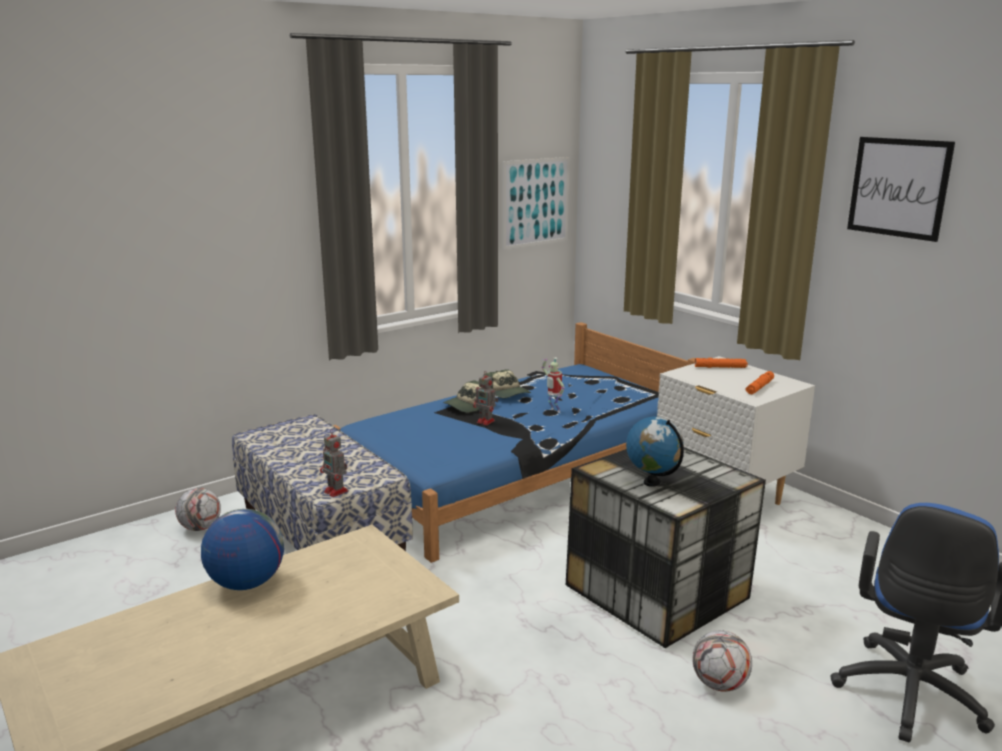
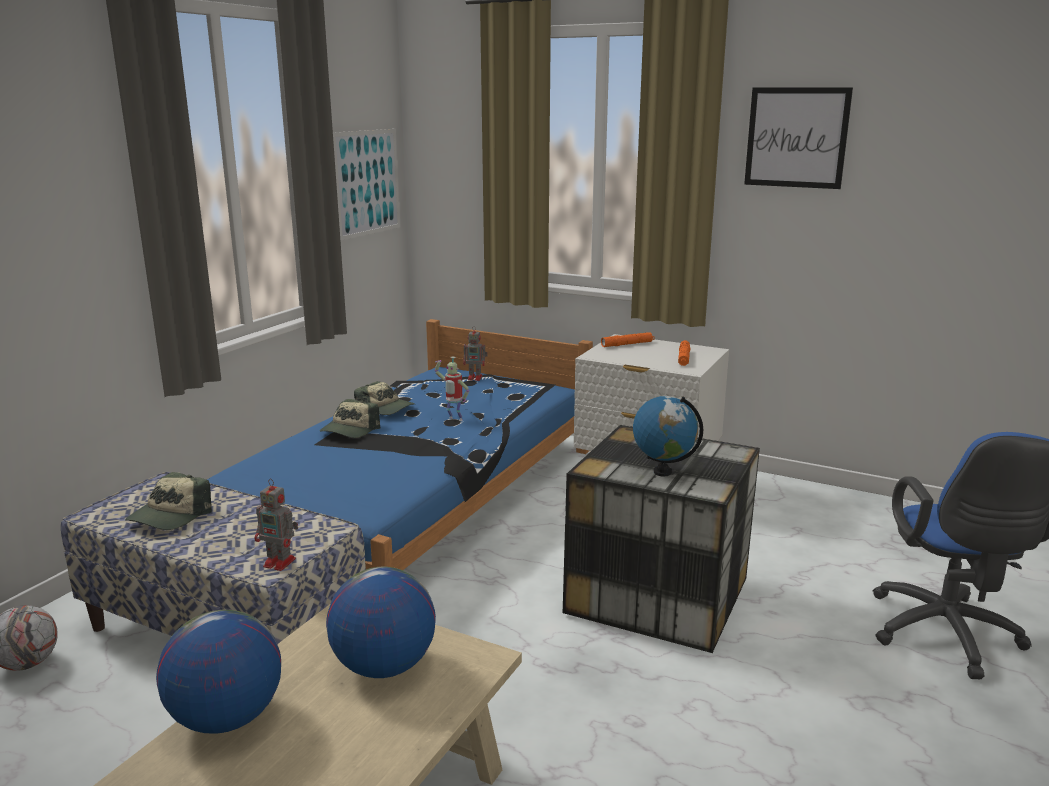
camera: 25 degrees left, 0 degrees up
toy robot [473,372,498,425] -> toy robot moved to [463,326,488,381]
football [692,630,752,692] -> none
none -> cap [125,472,212,530]
none -> globe [326,567,436,678]

